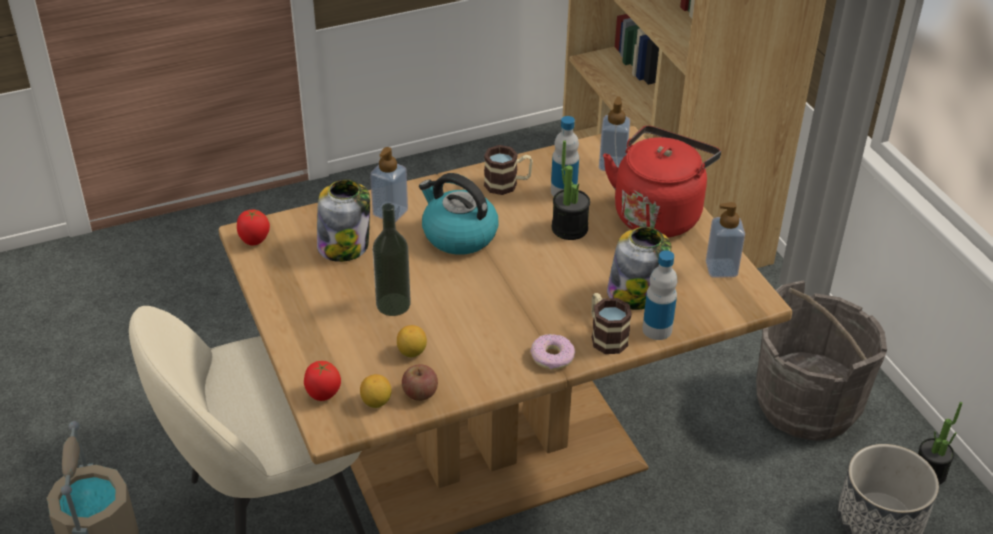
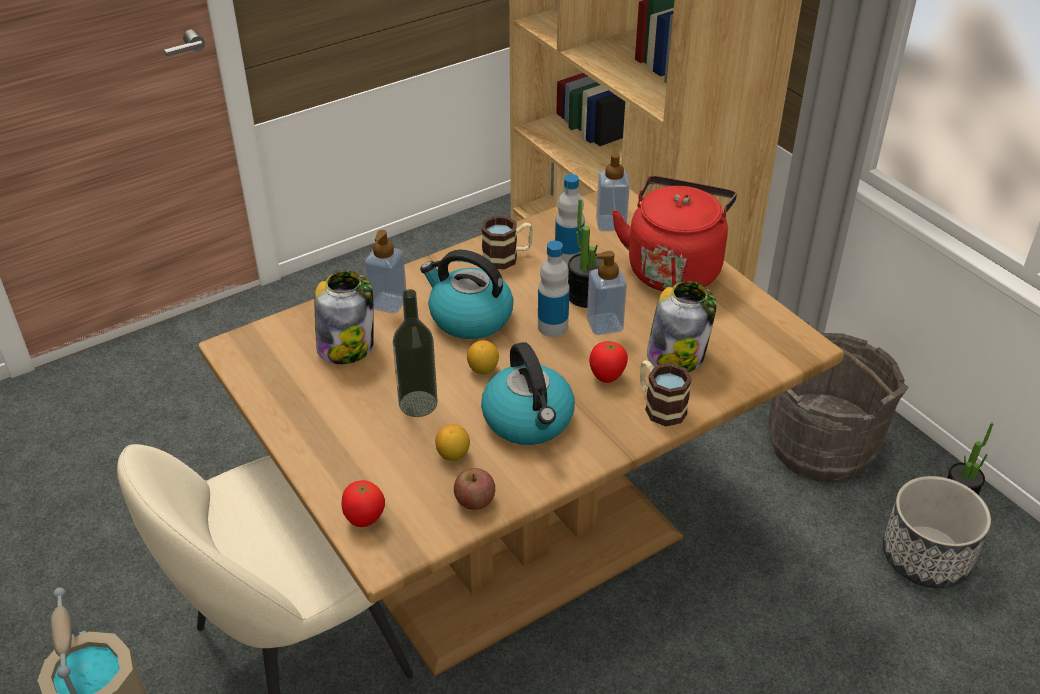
camera: 10 degrees left, 0 degrees up
tomato [237,210,270,246] -> tomato moved to [589,341,628,383]
lemon [360,374,392,408] -> lemon moved to [467,340,499,374]
donut [530,334,576,370] -> none
bottle [642,250,677,340] -> bottle moved to [538,241,570,337]
soap dispenser [706,202,745,278] -> soap dispenser moved to [587,251,627,335]
none -> kettle [481,342,575,445]

